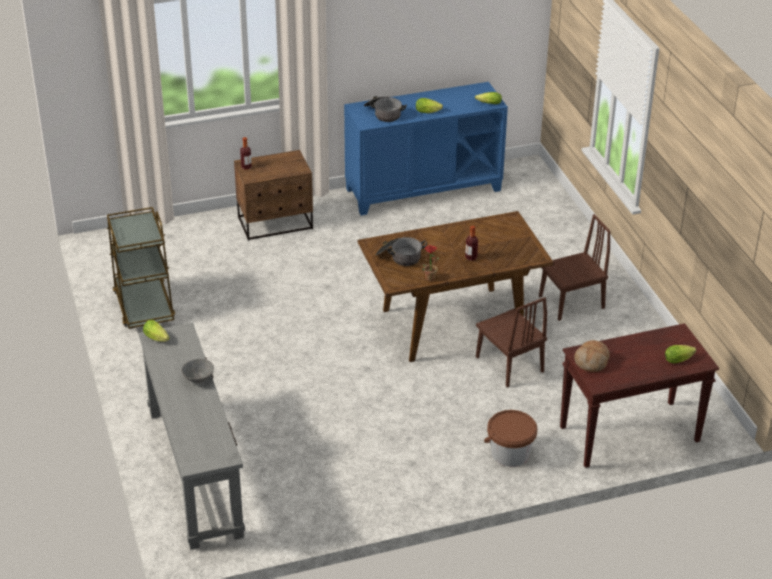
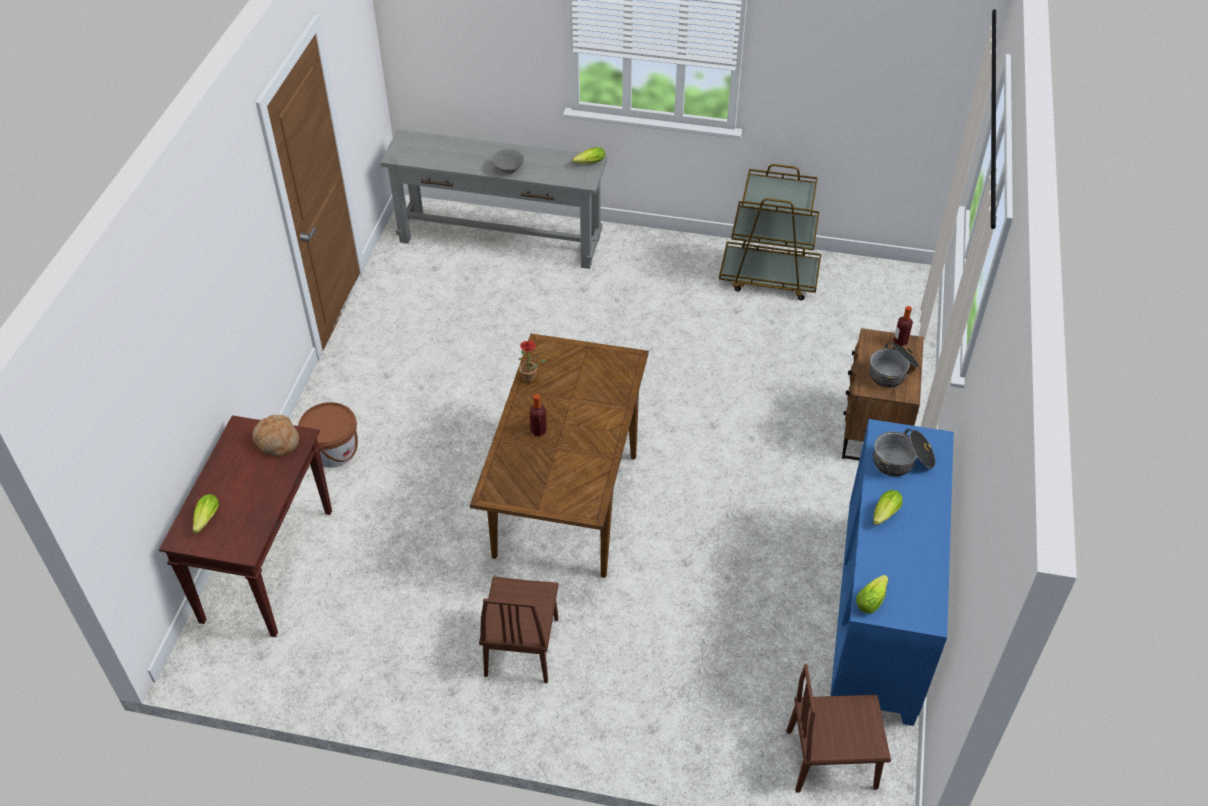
camera: 120 degrees right, 10 degrees up
cooking pot [375,237,427,266] -> cooking pot moved to [869,342,920,388]
brown chair [476,297,547,388] -> brown chair moved to [786,664,891,793]

